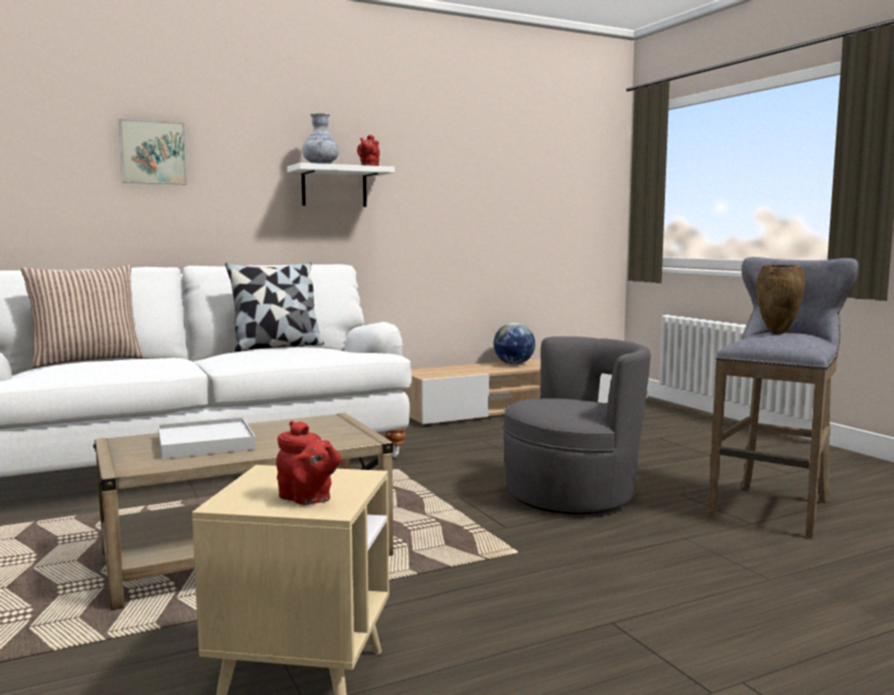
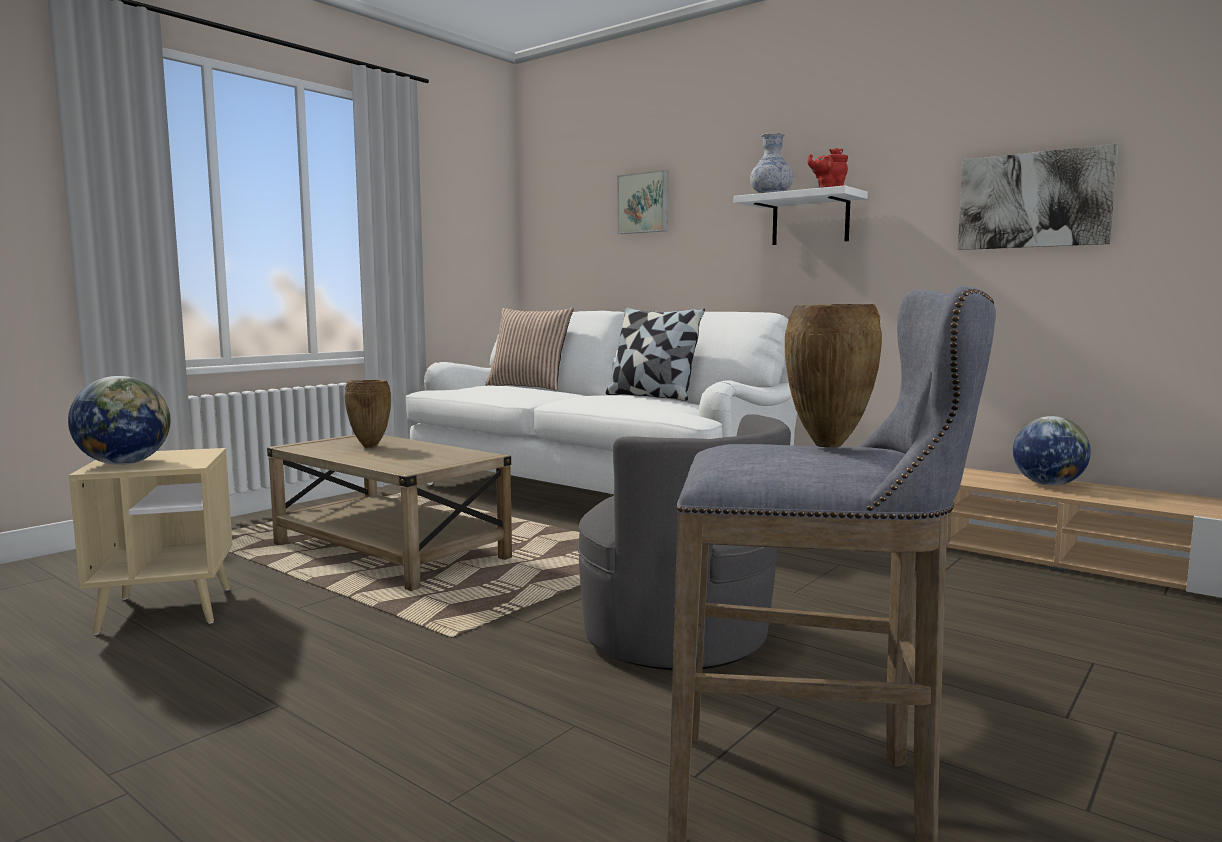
camera: 65 degrees right, 0 degrees up
white tray [158,417,256,459] -> brown vase [345,380,391,448]
red teapot [276,421,341,505] -> globe [68,376,170,465]
none -> picture [957,144,1118,250]

